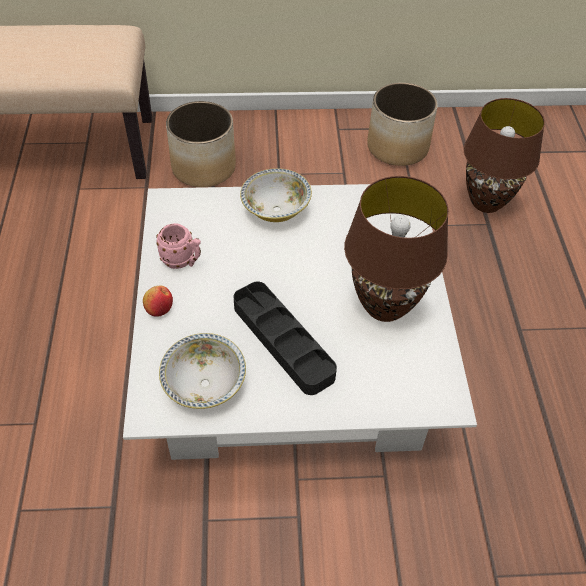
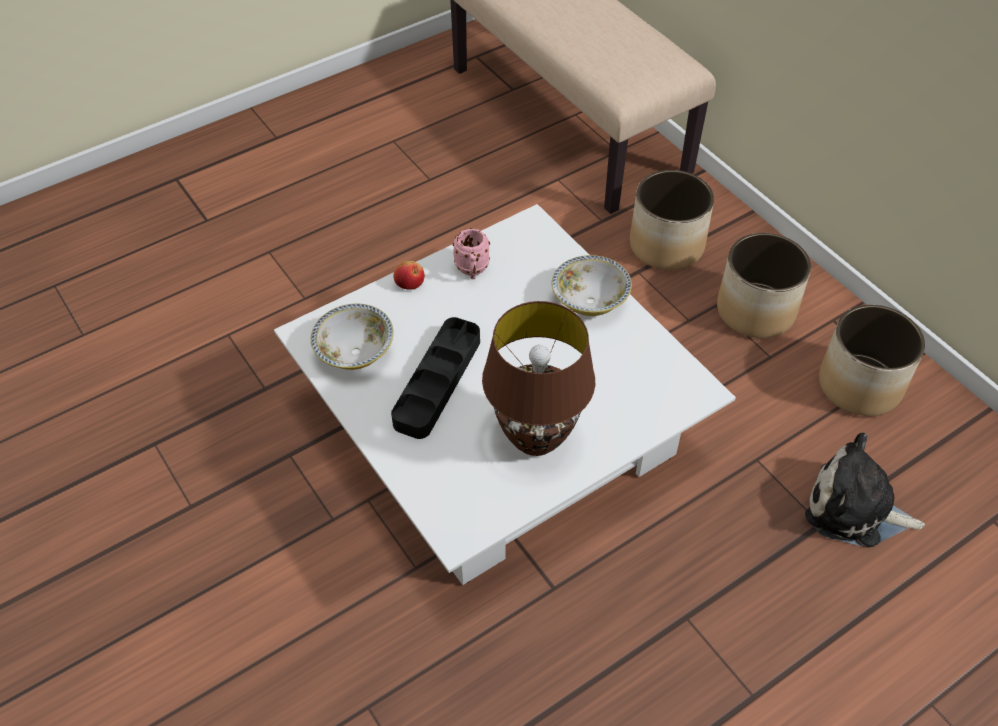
camera: 60 degrees right, 0 degrees up
brown table lamp [463,98,545,213] -> plush toy [805,433,925,548]
none -> planter [717,233,811,338]

